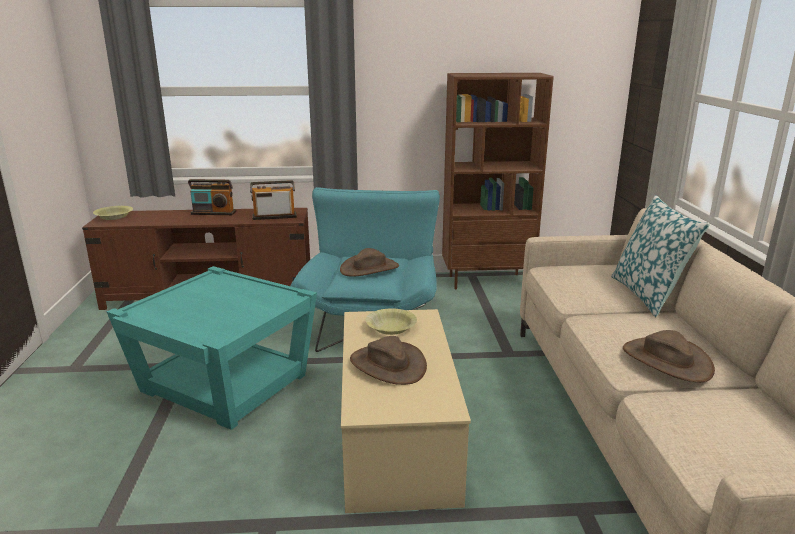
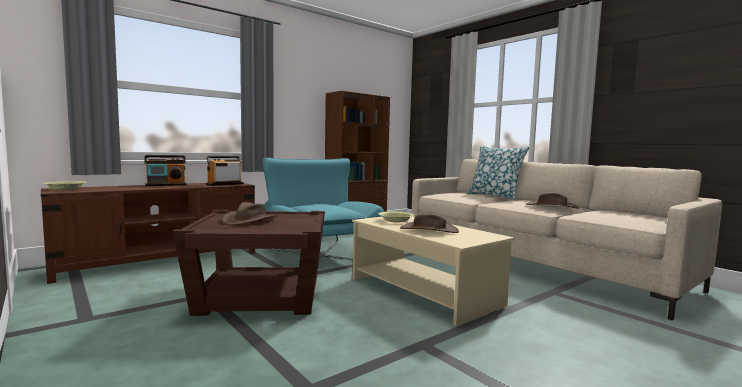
camera: 35 degrees left, 15 degrees down
turquoise side table [106,266,317,430] -> brown side table [172,210,325,316]
brown hat [340,248,399,277] -> brown hat moved to [222,202,278,225]

